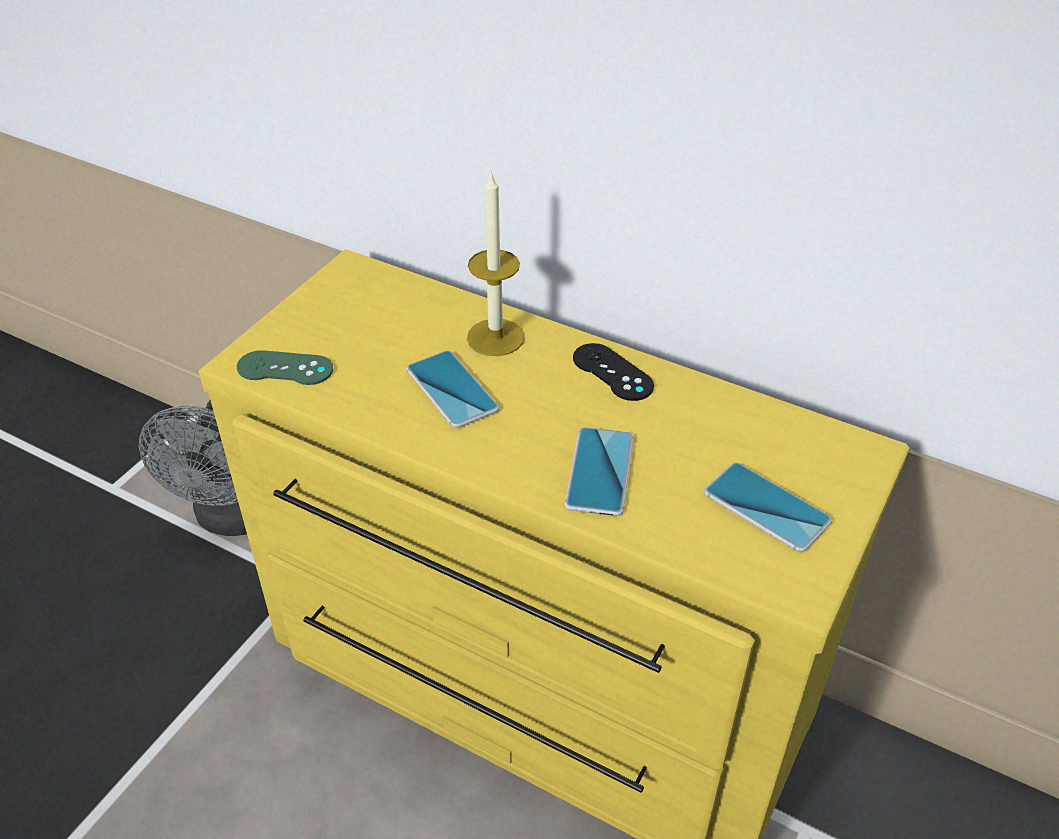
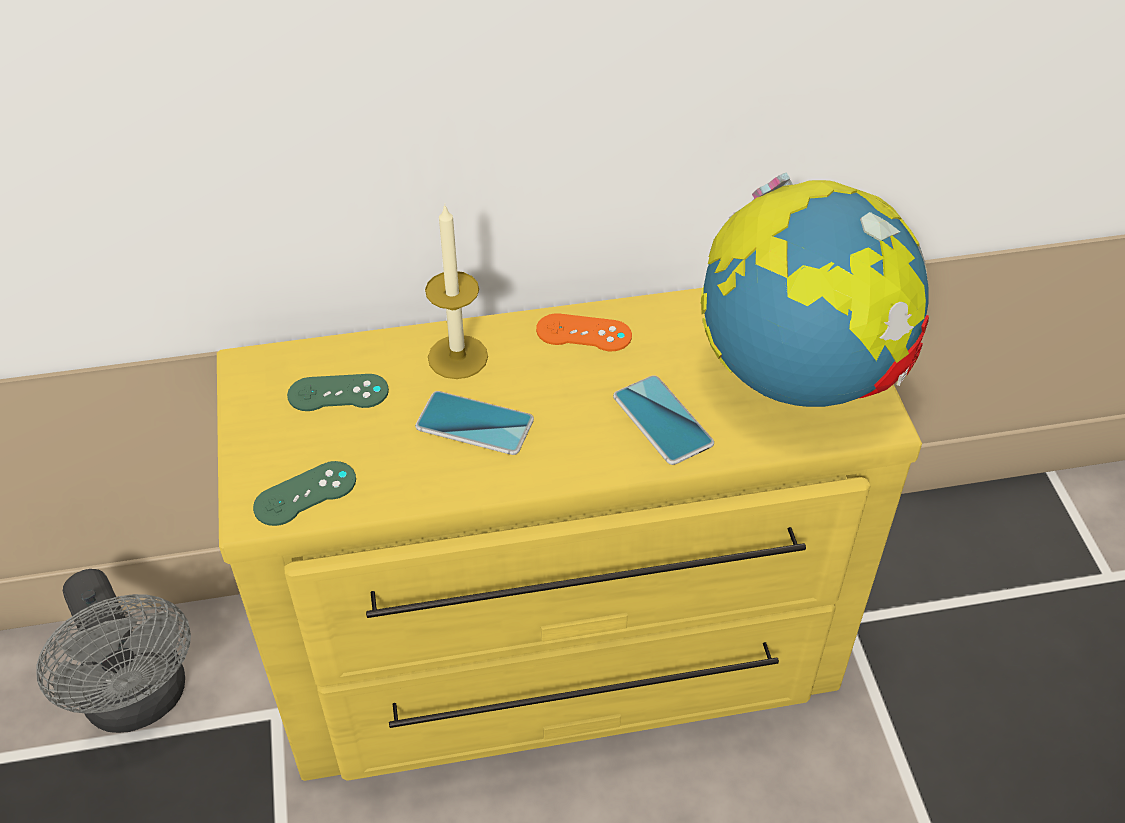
camera: 40 degrees left, 5 degrees up
black game controller [573,343,654,401] -> orange game controller [536,313,632,351]
phone [704,462,832,552] -> globe [700,172,929,407]
none -> green game controller [287,374,389,411]

